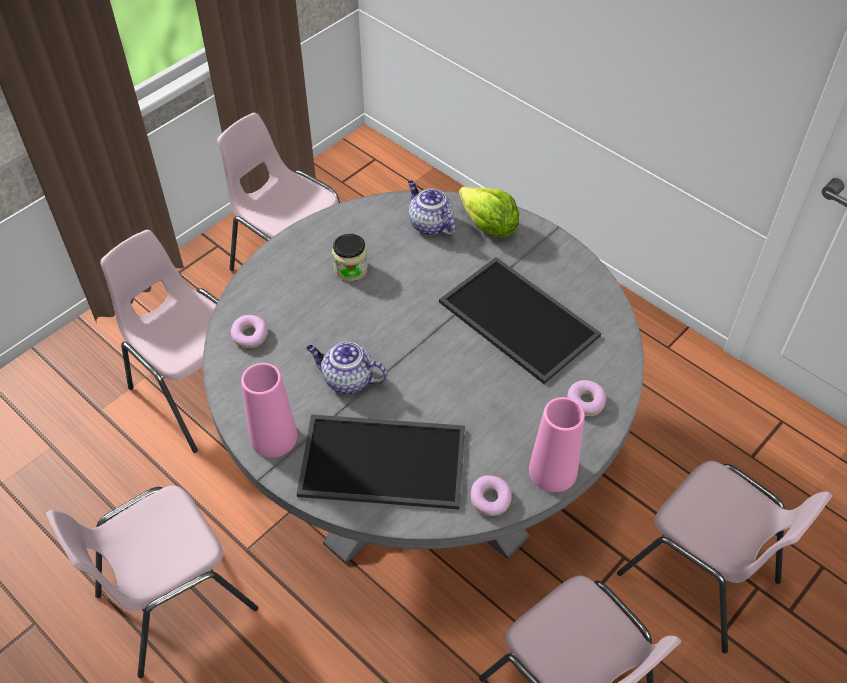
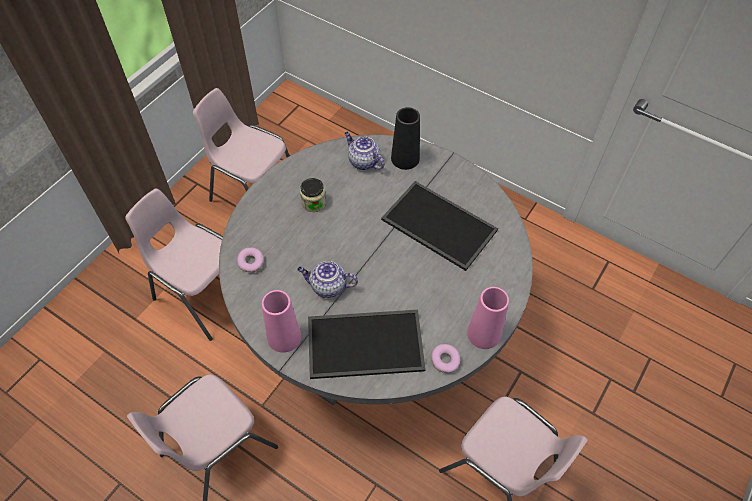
camera: 10 degrees left, 5 degrees up
lettuce [459,186,519,237] -> black vase [391,107,420,170]
donut [567,380,606,416] -> none
pink chair [617,461,832,654] -> none

